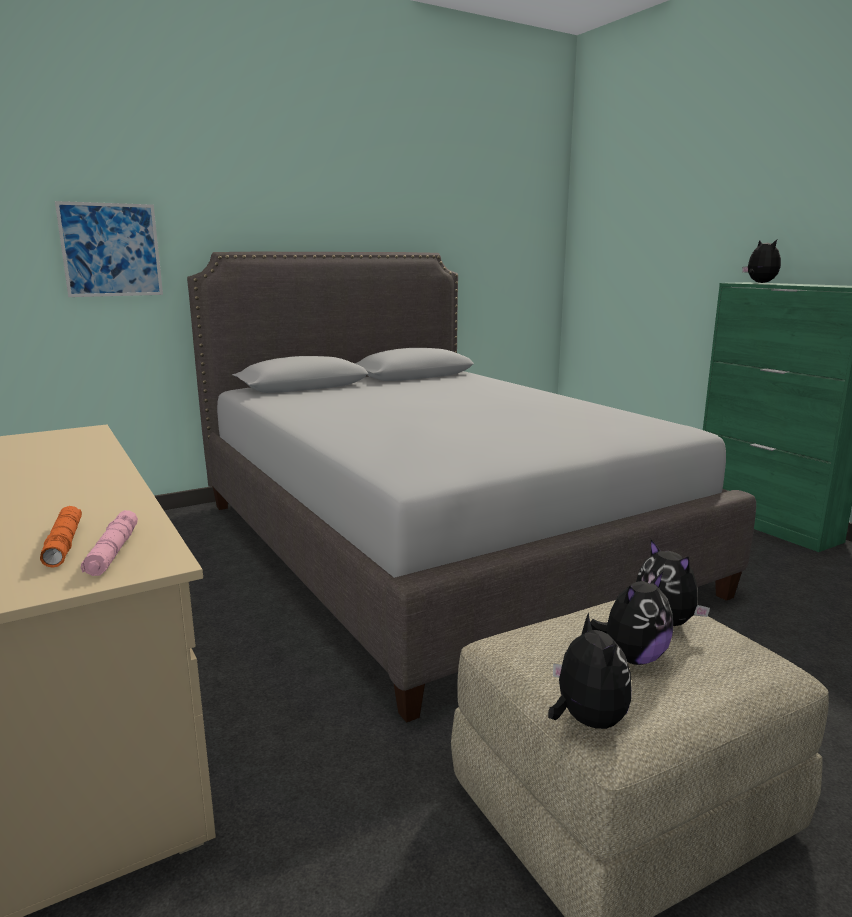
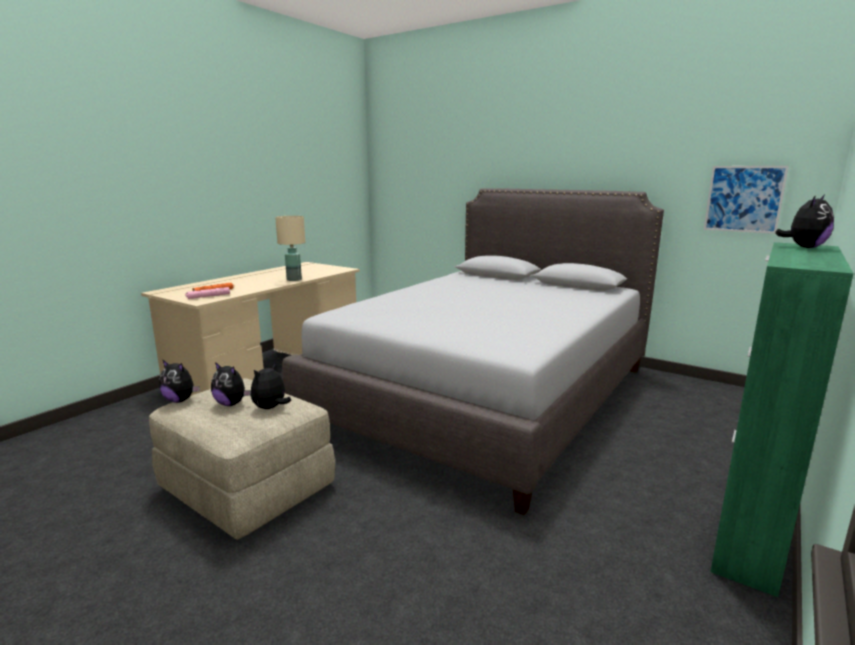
camera: 65 degrees right, 0 degrees up
picture [55,201,163,297] -> picture moved to [704,166,789,234]
plush toy [548,613,632,729] -> plush toy turned 60 degrees clockwise [159,359,200,403]
none -> beige table lamp [275,216,305,281]

